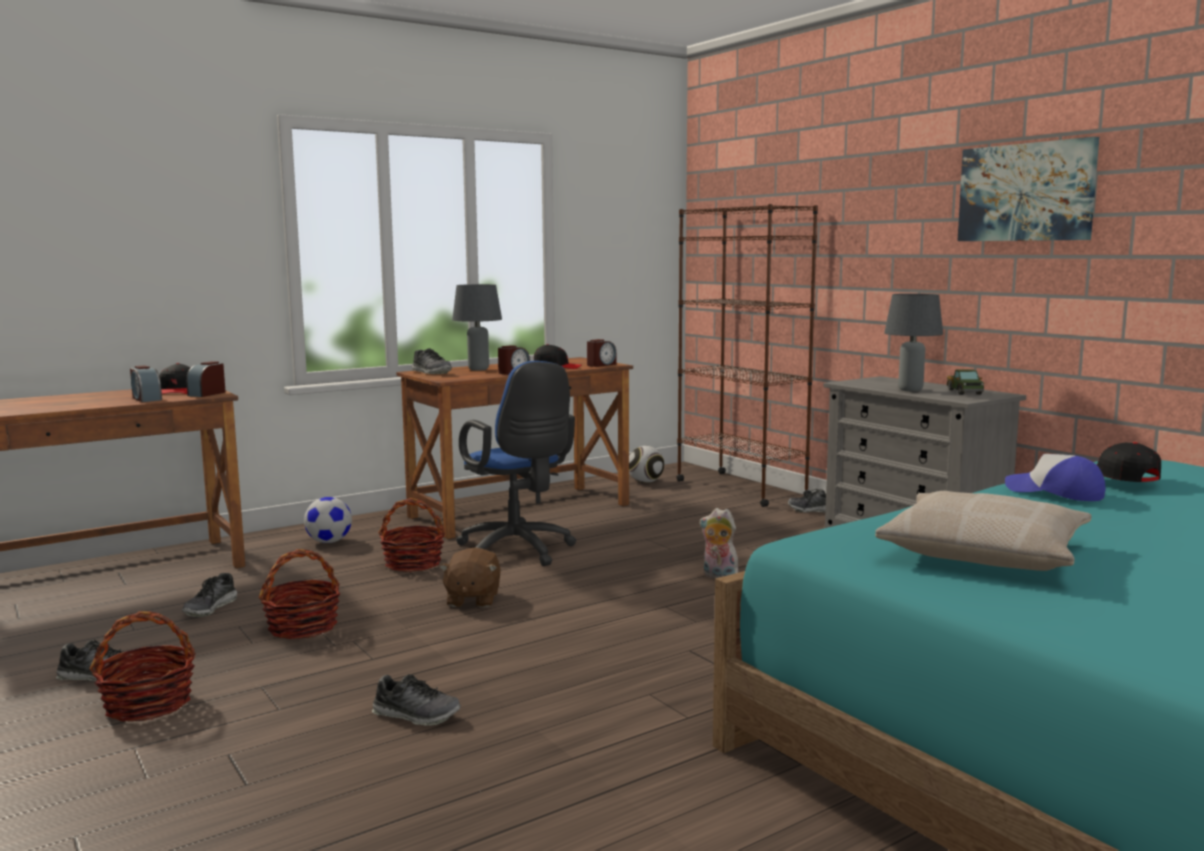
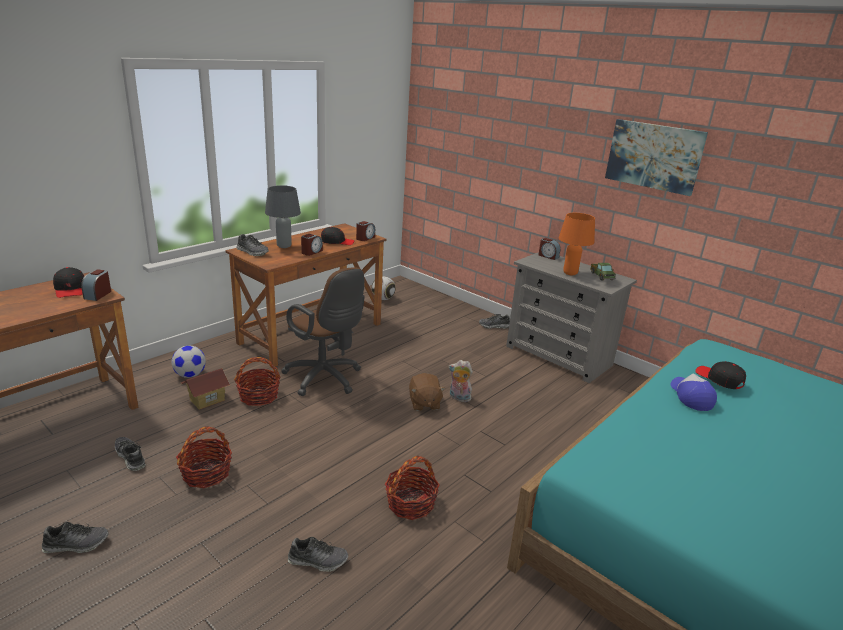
camera: 15 degrees left, 15 degrees up
basket [89,611,196,722] -> basket moved to [385,456,440,520]
alarm clock [130,365,162,402] -> alarm clock moved to [538,238,561,260]
shoe [182,573,237,617] -> shoe turned 135 degrees clockwise [115,437,146,471]
brown plush toy [439,547,501,608] -> brown plush toy moved to [409,373,445,411]
blue office chair [456,361,576,566] -> brown office chair [281,267,365,396]
brown bookcase [676,204,818,507] -> none
beige pillow [875,491,1091,571] -> none
grey table lamp [884,293,943,391] -> orange table lamp [559,213,595,275]
cap [1005,454,1106,501] -> cap turned 60 degrees clockwise [671,374,717,411]
none -> toy house [180,368,231,410]

